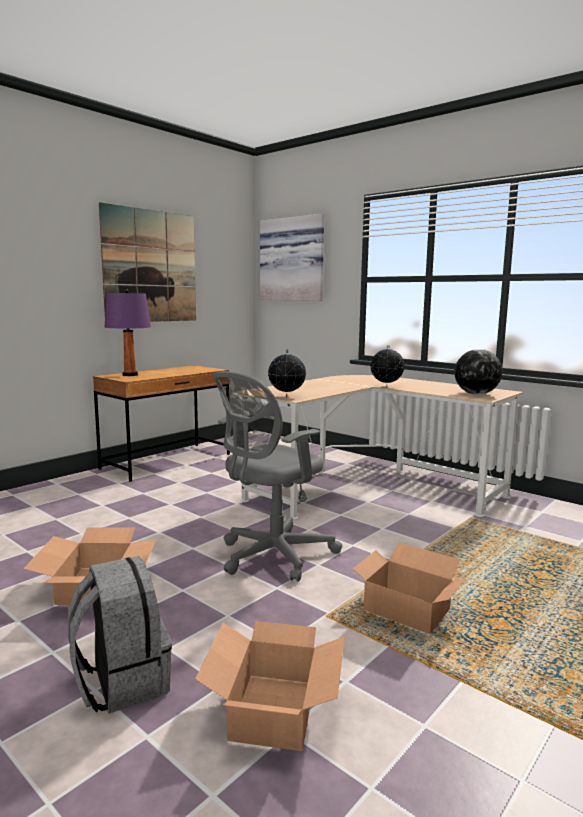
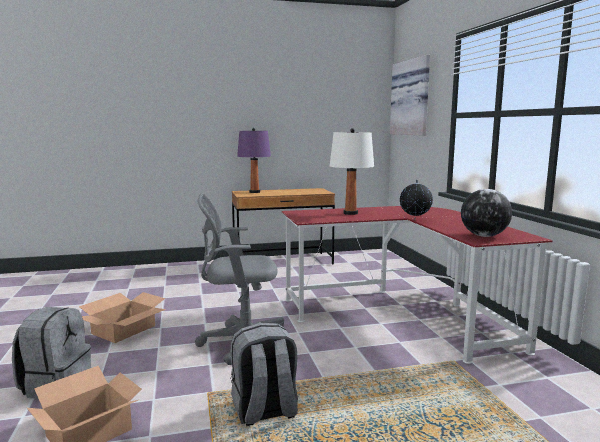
camera: 35 degrees right, 0 degrees up
picture [99,202,196,322] -> none
beige desk [235,375,523,520] -> red desk [282,206,553,364]
globe [268,349,306,397] -> none
cardboard box [353,542,467,634] -> grey backpack [230,323,298,426]
none -> white table lamp [330,128,374,215]

